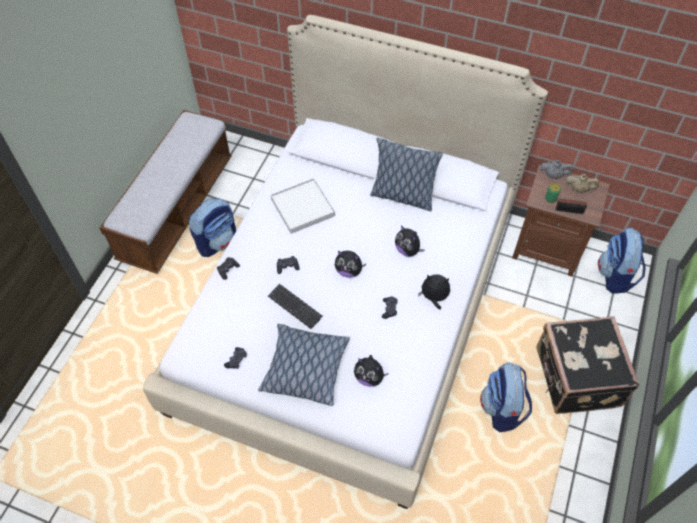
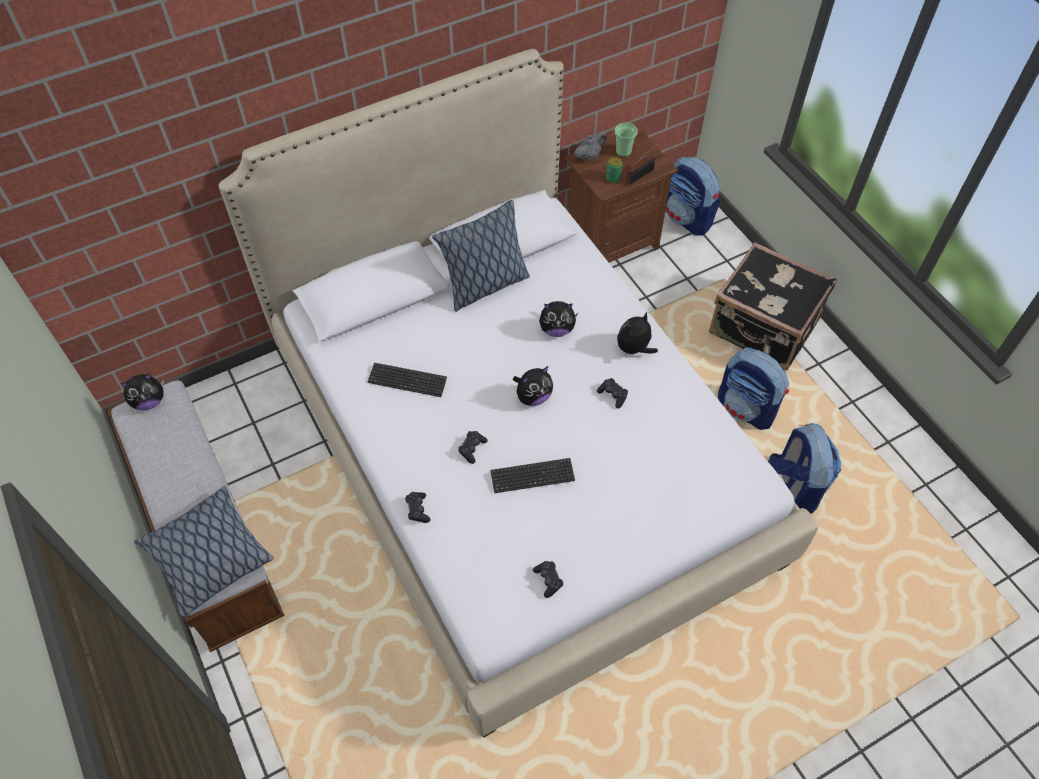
camera: 50 degrees left, 0 degrees up
backpack [189,198,236,257] -> backpack moved to [768,423,841,514]
pillow [258,324,350,406] -> pillow moved to [134,486,274,618]
white tray [271,178,335,234] -> keyboard [368,363,447,397]
plush toy [354,355,389,387] -> plush toy moved to [121,374,164,410]
beige teapot [566,174,599,193] -> cup [615,123,638,157]

